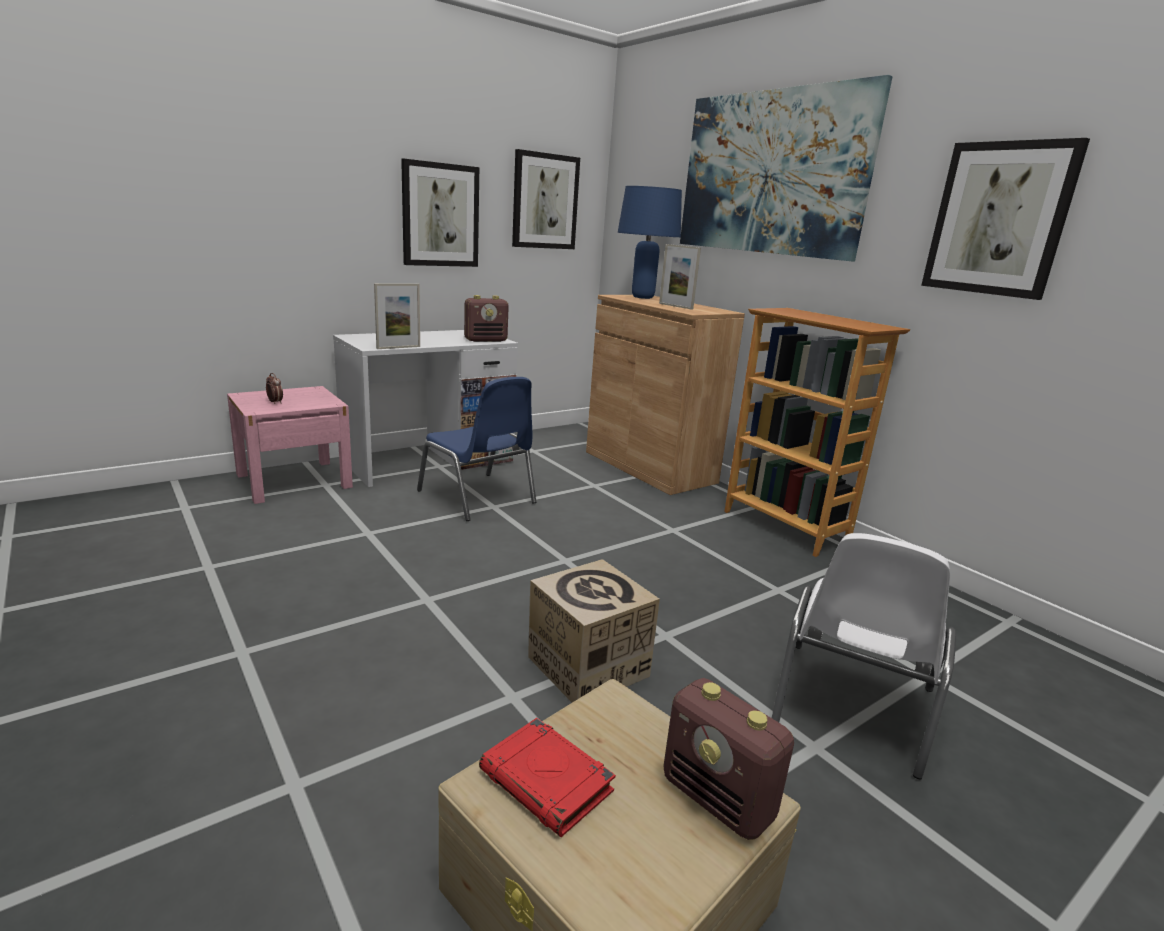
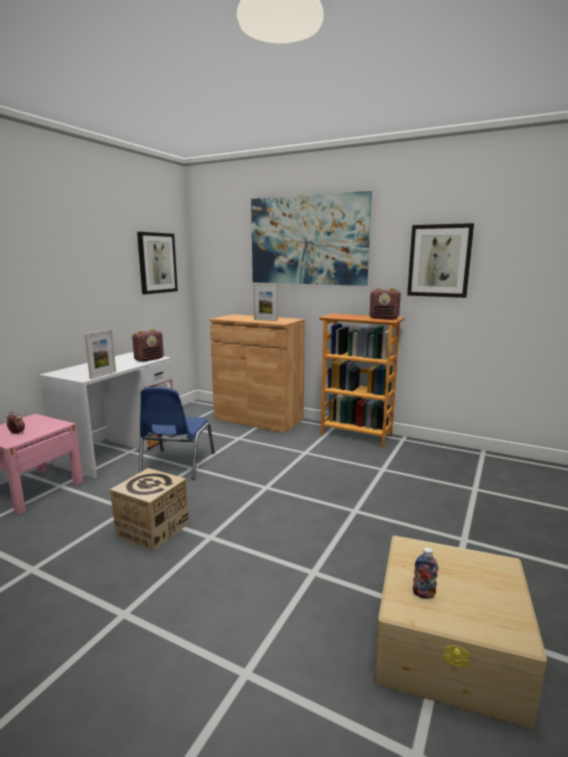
camera: 25 degrees left, 5 degrees down
picture [401,159,479,267] -> none
blue chair [417,377,536,521] -> blue chair turned 75 degrees clockwise [139,387,215,480]
red book [479,718,616,837] -> bottle [413,547,438,599]
cardboard box [528,559,660,702] -> cardboard box moved to [110,468,189,551]
blue table lamp [618,186,682,299] -> none
radio [663,678,794,840] -> radio moved to [370,288,401,319]
white chair [772,533,956,780] -> none

